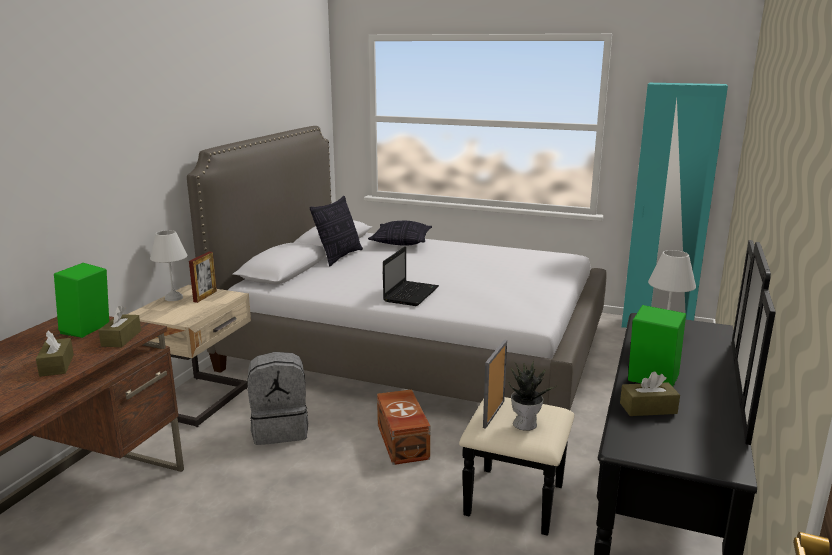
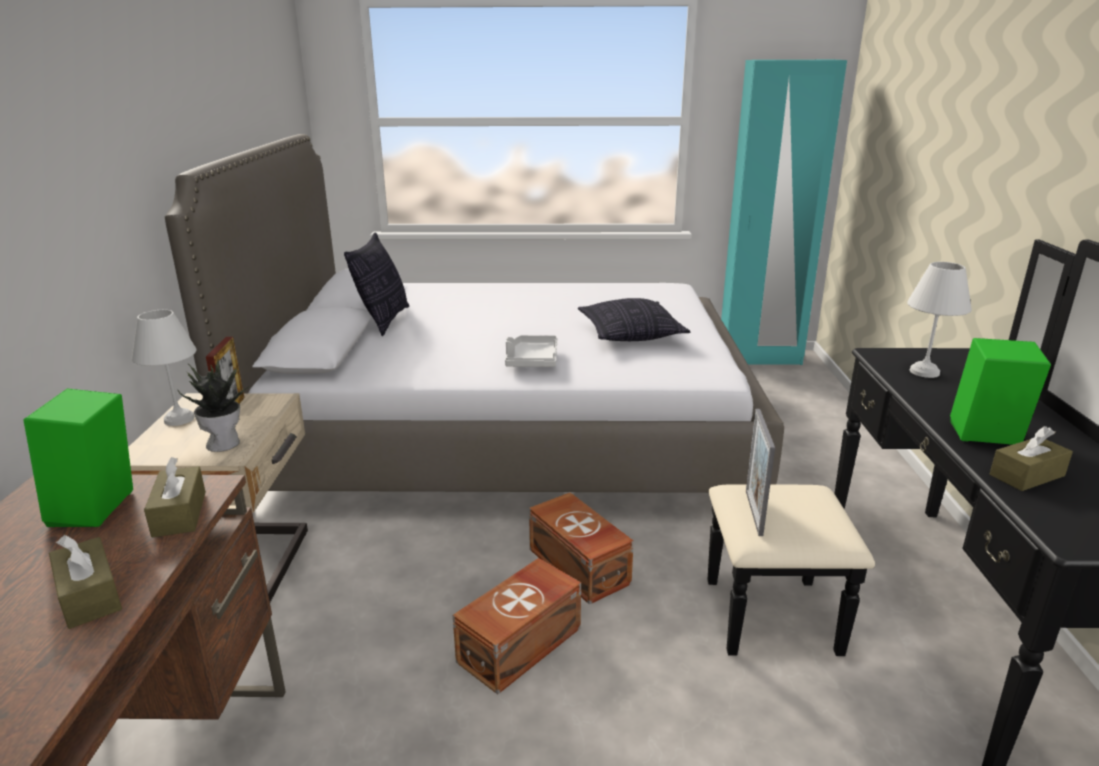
camera: 20 degrees left, 5 degrees up
grey backpack [247,352,308,445] -> none
pillow [368,221,432,246] -> pillow moved to [578,298,690,341]
laptop [383,246,439,306] -> grey tray [505,335,557,367]
potted plant [509,360,555,431] -> potted plant moved to [178,360,250,452]
none -> brown storage box [453,558,581,694]

